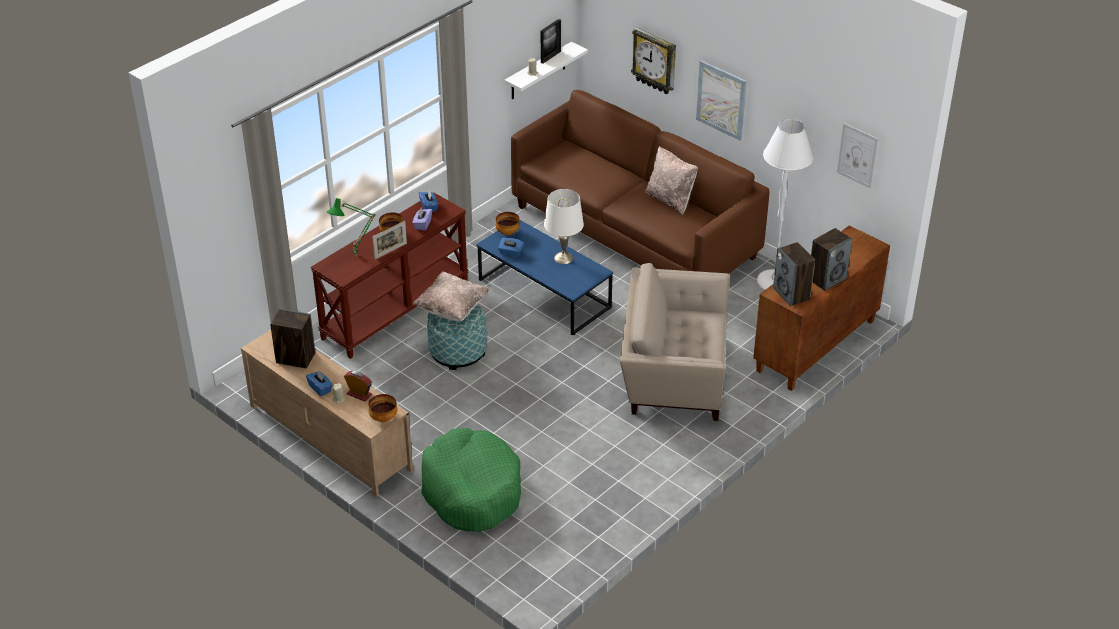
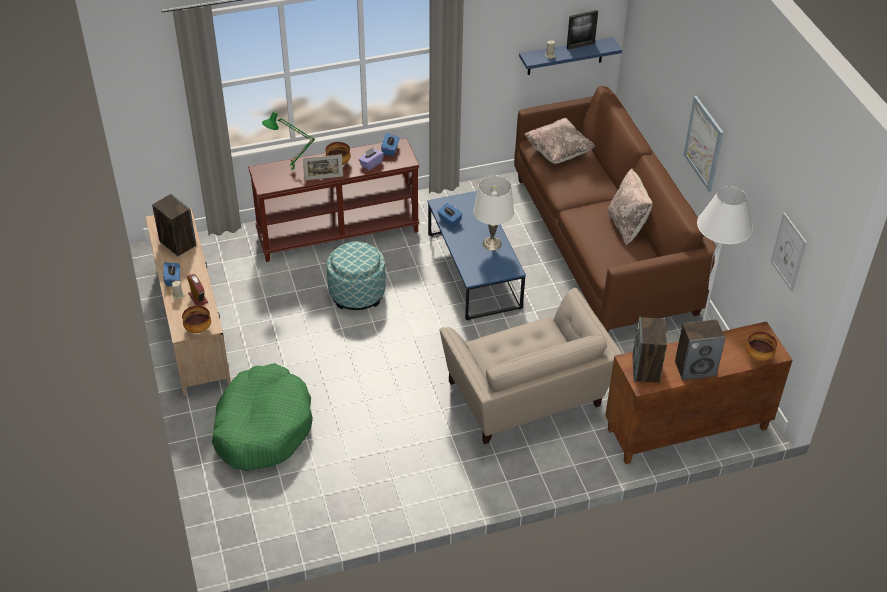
camera: 30 degrees right, 5 degrees up
beige pillow [413,272,489,322] -> beige pillow moved to [524,118,595,164]
bowl [496,212,520,235] -> bowl moved to [746,332,777,361]
white shelf [504,42,588,99] -> blue shelf [519,37,622,75]
beige armchair [620,263,730,421] -> beige armchair turned 150 degrees counterclockwise [439,288,623,444]
wall clock [631,27,676,95] -> none

